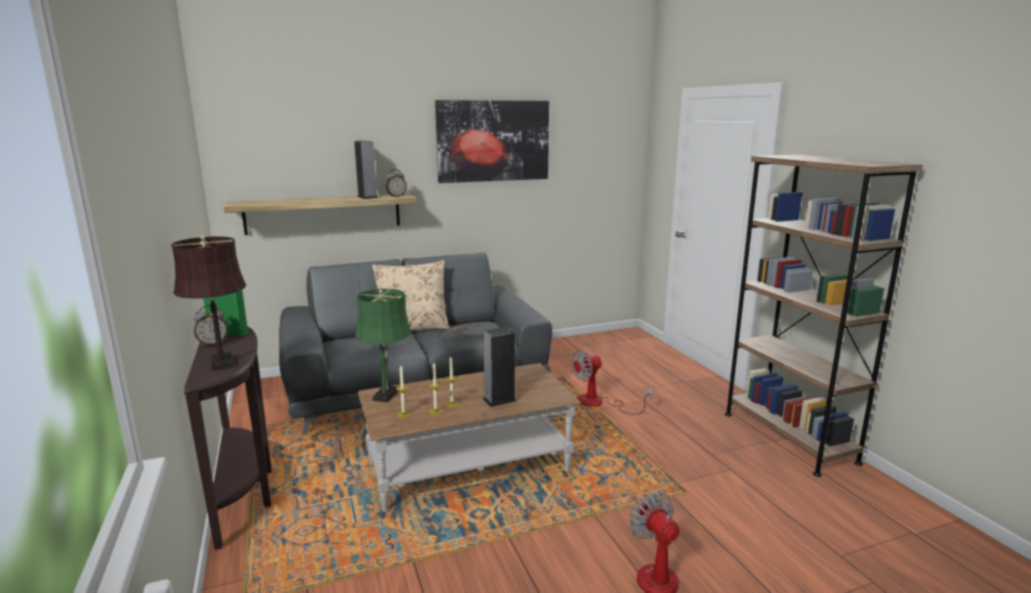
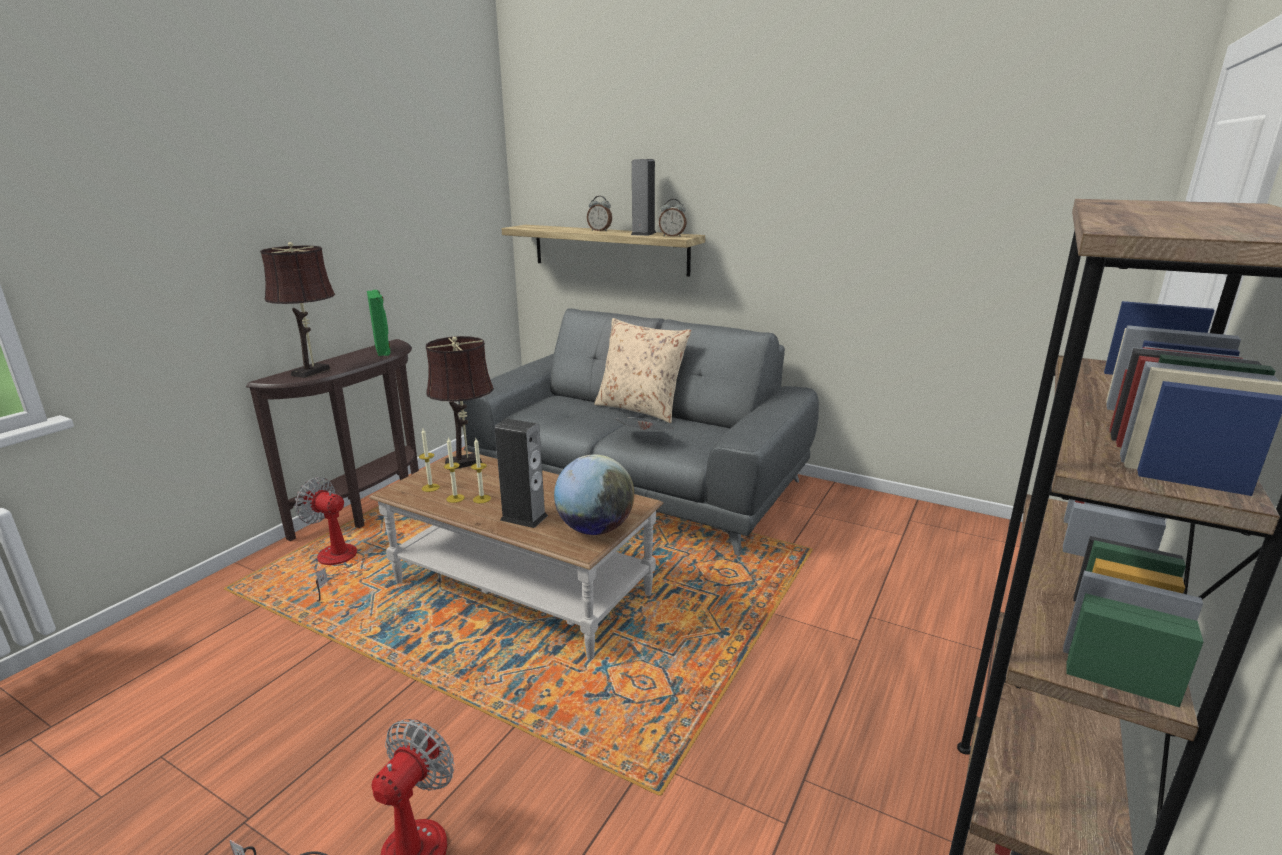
camera: 50 degrees right, 5 degrees up
alarm clock [194,305,227,346] -> alarm clock moved to [587,196,612,231]
green table lamp [355,289,411,402] -> brown table lamp [426,336,494,471]
picture [435,100,549,183] -> none
fan [572,350,652,415] -> fan moved to [295,477,358,602]
none -> globe [554,455,634,535]

